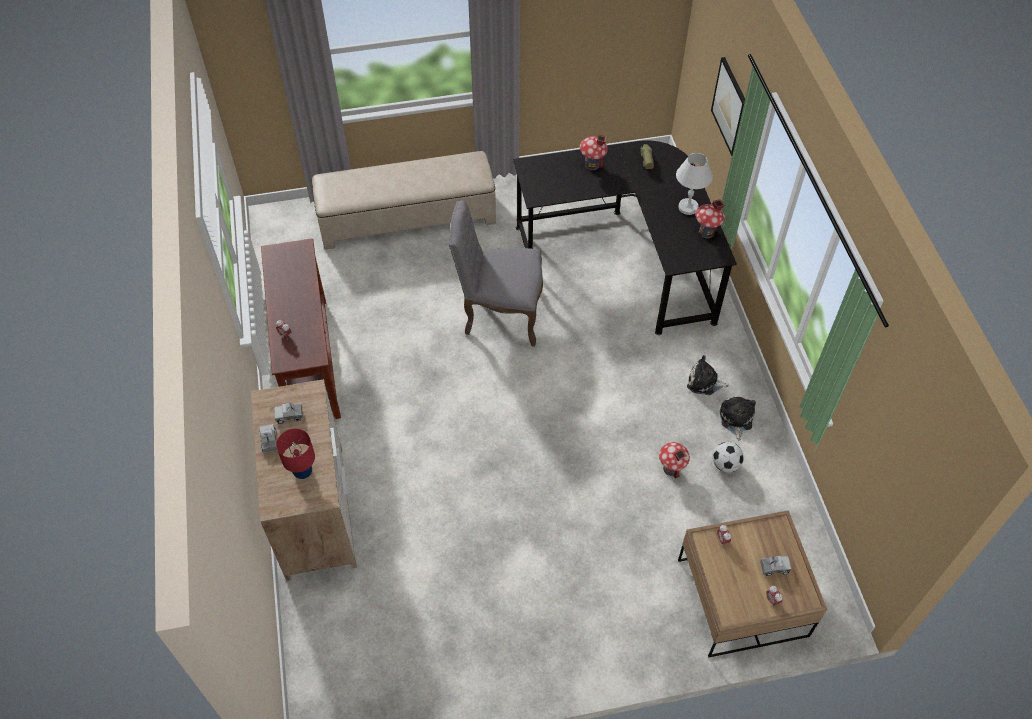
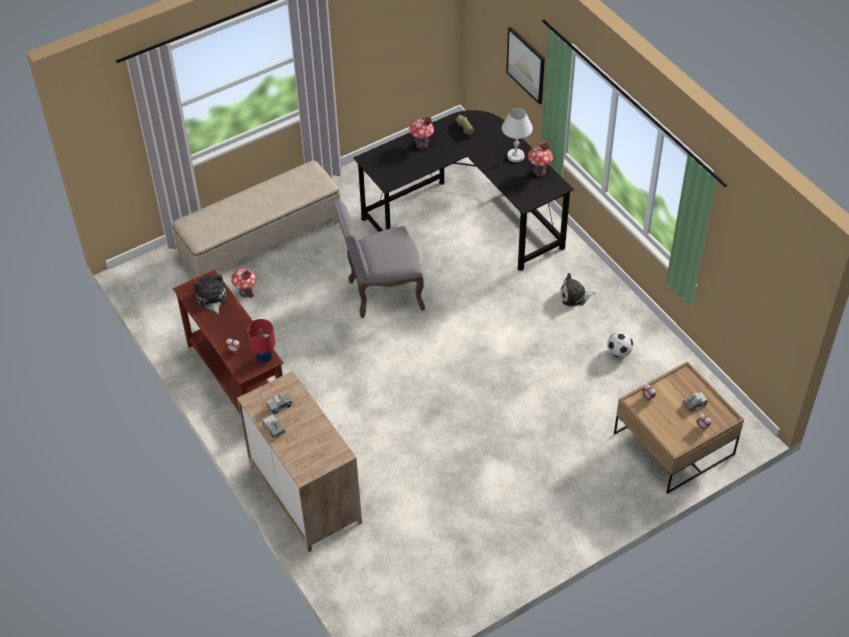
camera: 20 degrees left, 5 degrees down
red table lamp [276,428,315,479] -> red table lamp moved to [247,319,275,363]
toy house [659,442,690,479] -> toy house moved to [231,268,256,298]
plush toy [719,396,756,441] -> plush toy moved to [193,275,227,314]

